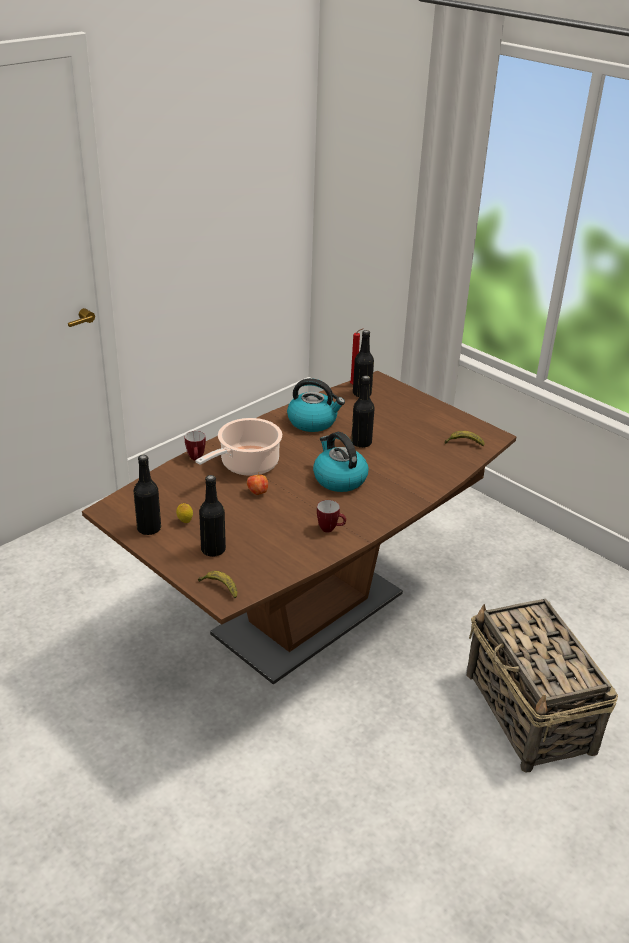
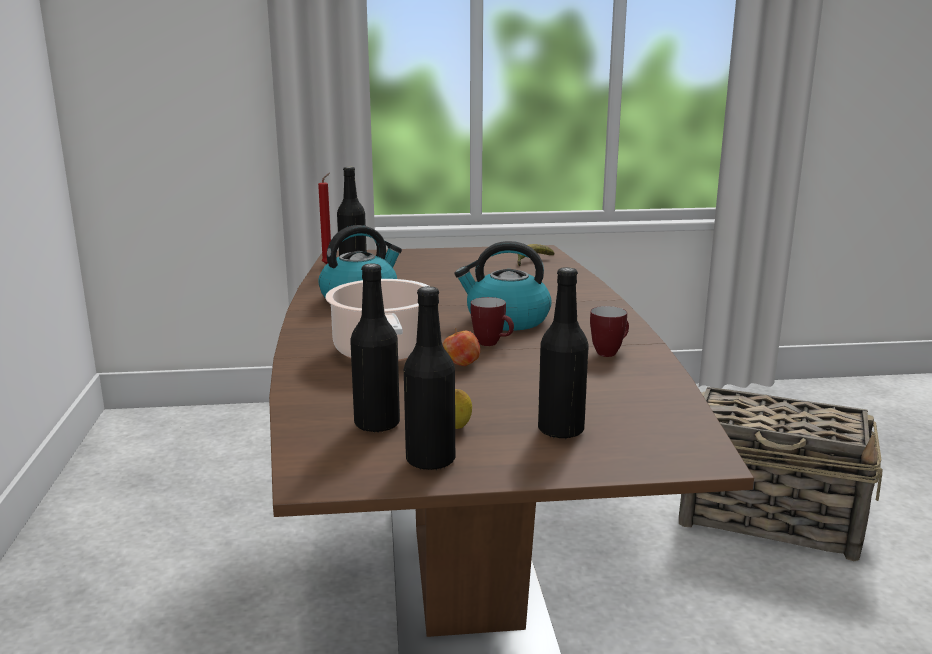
camera: 50 degrees left, 15 degrees down
mug [185,431,206,460] -> mug moved to [471,297,514,346]
banana [198,571,237,598] -> none
black bottle [351,376,375,448] -> black bottle moved to [350,263,400,433]

